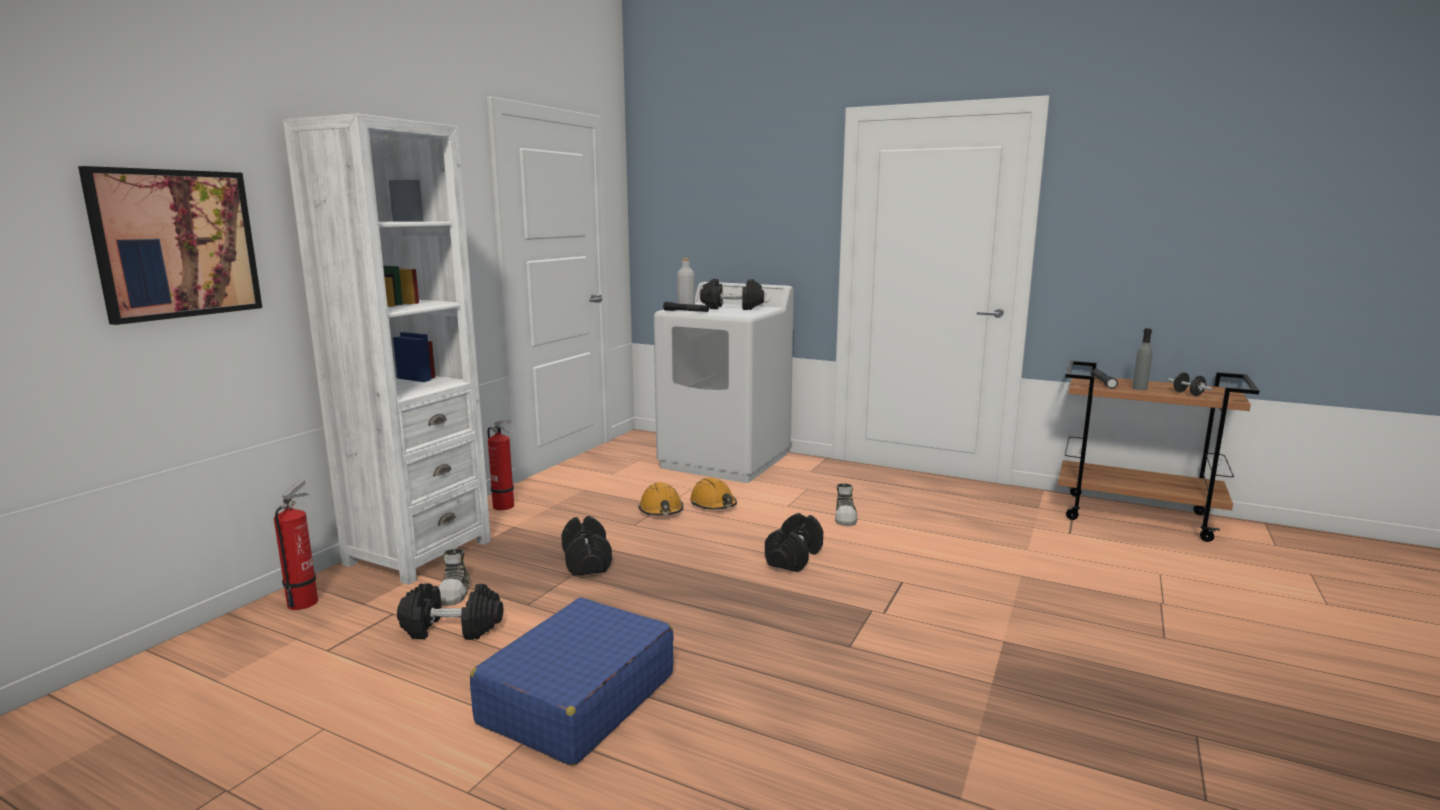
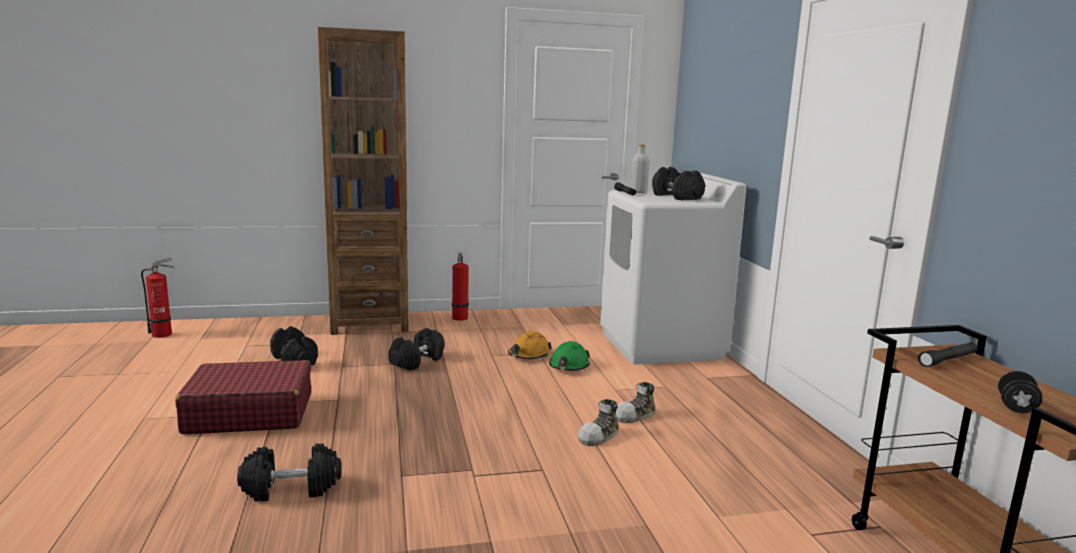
camera: 50 degrees right, 0 degrees up
picture [78,166,262,325] -> none
fire extinguisher [274,480,318,610] -> fire extinguisher moved to [141,257,175,338]
white bookcase [283,113,491,585] -> brown bookcase [318,27,409,335]
shoe [438,549,470,606] -> shoe moved to [578,399,619,446]
blue suitcase [470,598,674,766] -> red suitcase [175,360,311,434]
orange hard hat [690,477,737,510] -> green hard hat [549,341,590,371]
black dumbbell [765,513,823,572] -> black dumbbell moved to [237,443,341,501]
grey bottle [1132,328,1152,390] -> none

